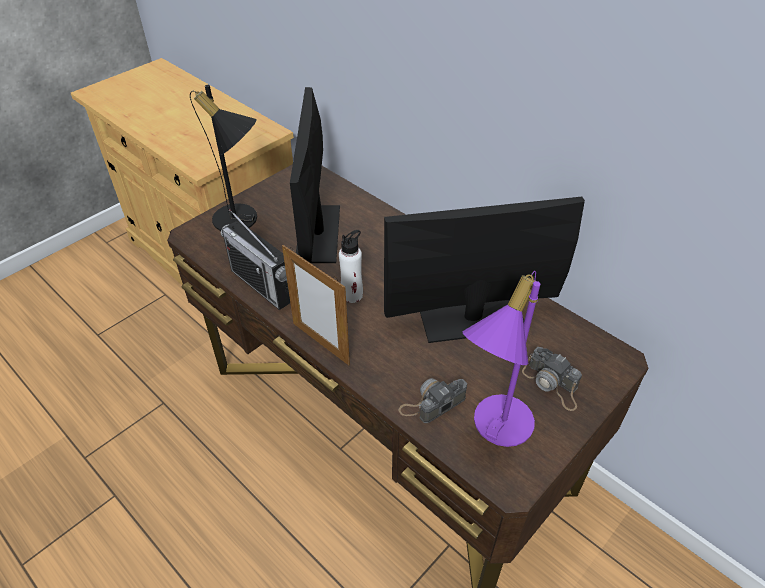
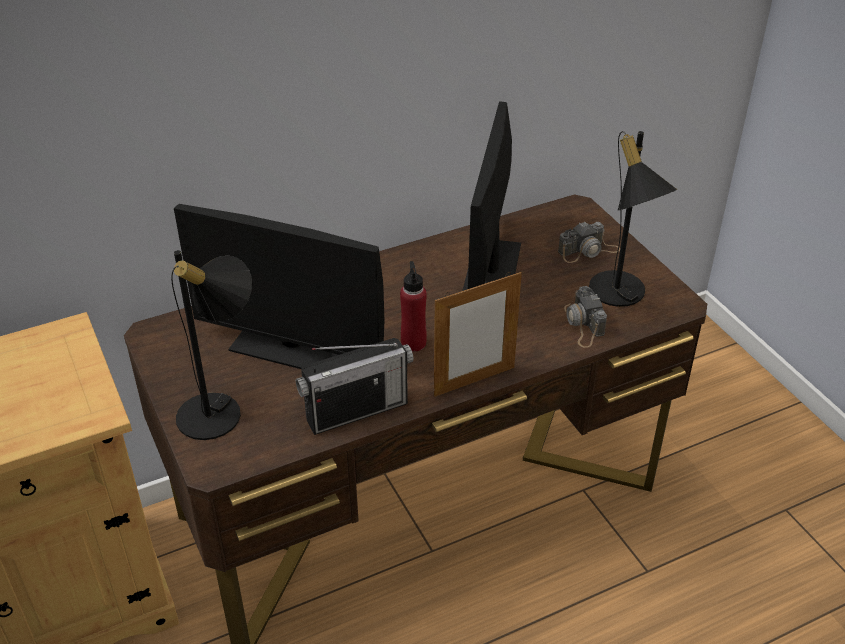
camera: 70 degrees left, 5 degrees down
white bottle [339,230,363,303] -> red bottle [400,261,427,352]
purple table lamp [462,271,541,447] -> black table lamp [589,131,677,307]

